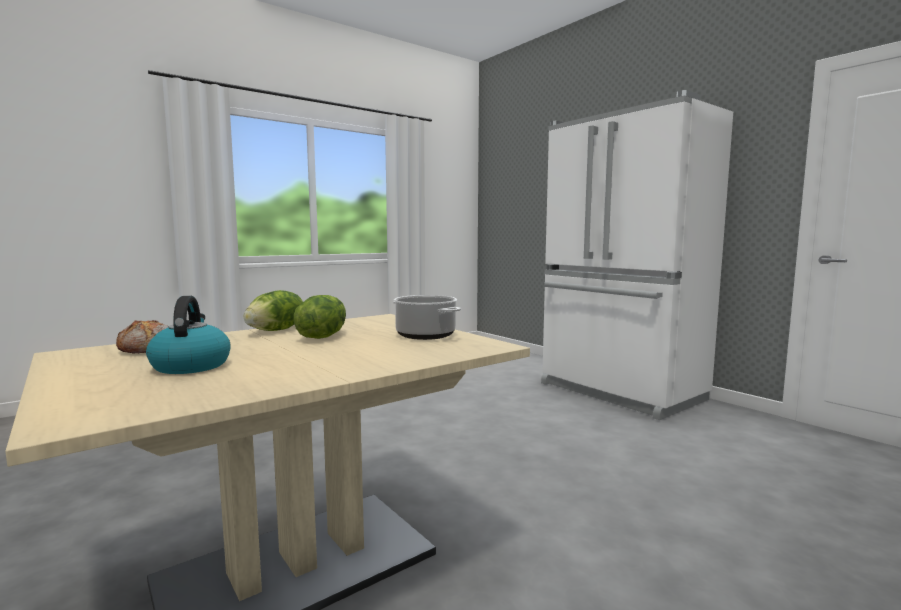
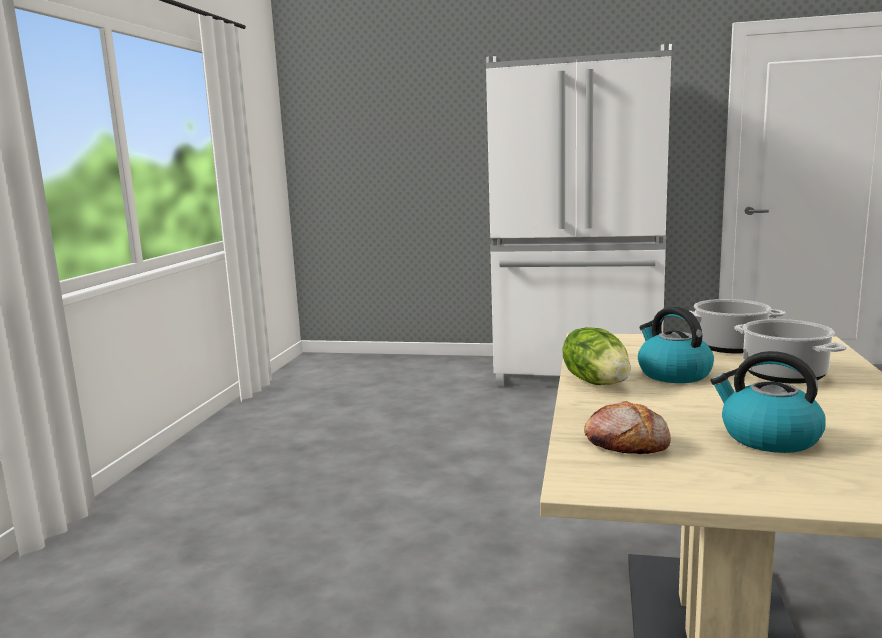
camera: 40 degrees left, 5 degrees up
lettuce [294,295,346,339] -> kettle [638,307,714,383]
none -> cooking pot [735,319,847,384]

